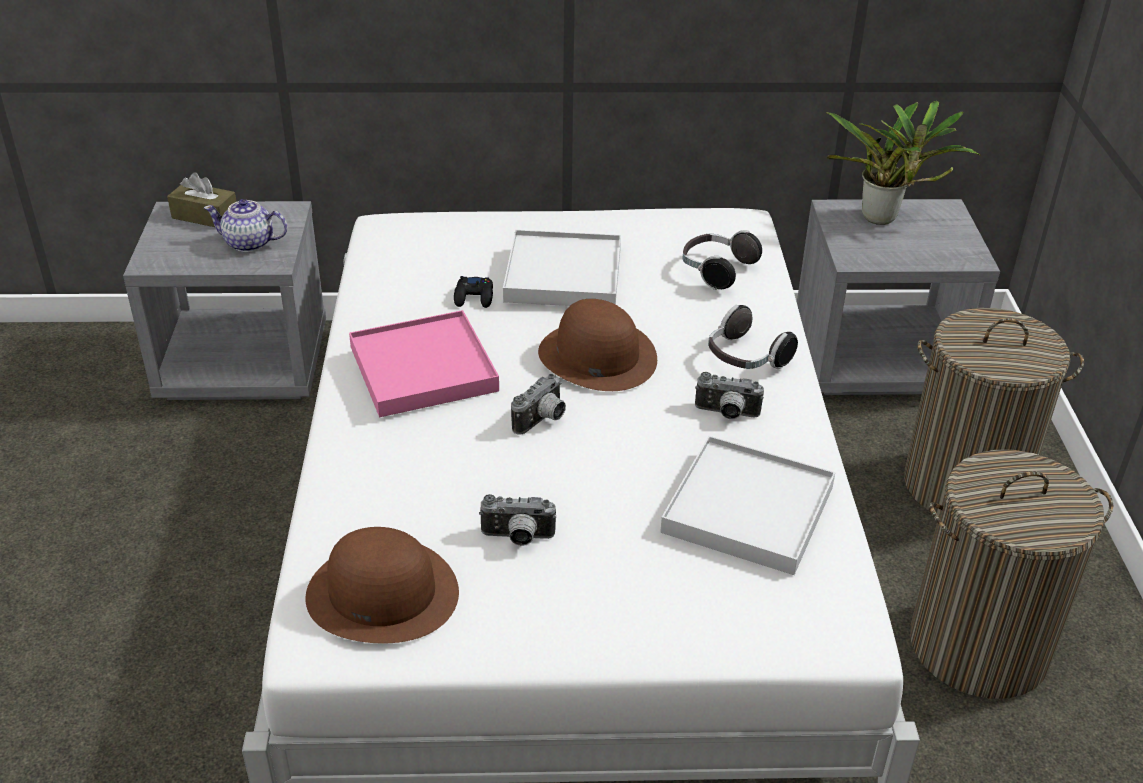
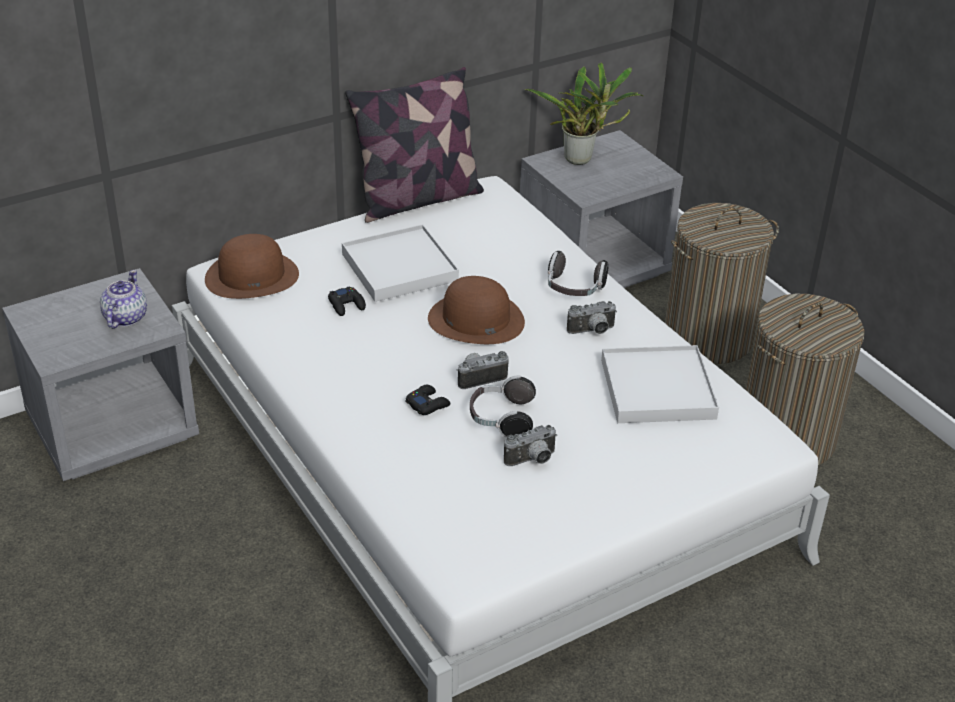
camera: 30 degrees left, 0 degrees up
brown tissue box [167,172,237,227] -> none
teapot [204,199,288,252] -> teapot turned 120 degrees clockwise [100,270,147,329]
brown hat [306,527,459,644] -> brown hat moved to [205,234,299,299]
pink tray [349,310,499,417] -> none
camera [511,374,566,435] -> camera turned 120 degrees counterclockwise [456,351,509,389]
headphones [682,230,762,290] -> headphones moved to [470,375,536,438]
none -> pillow [345,67,484,223]
none -> black game controller [406,385,450,415]

